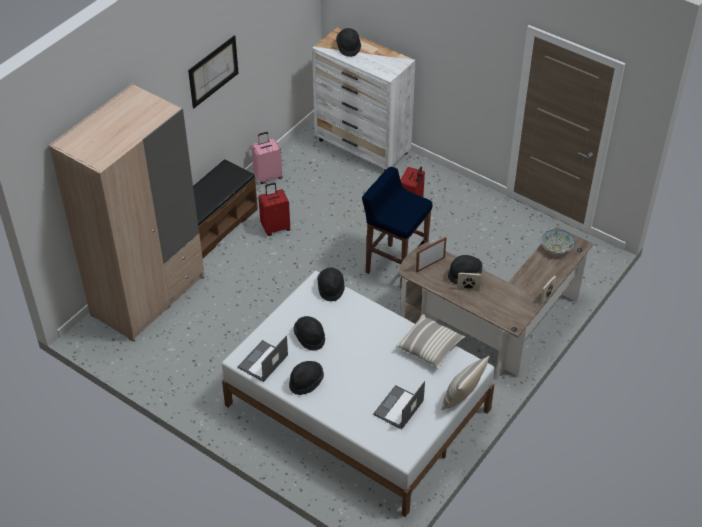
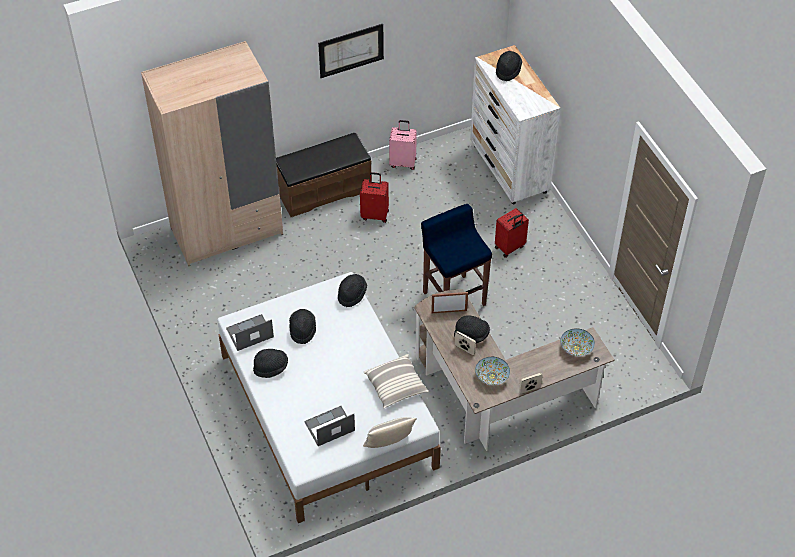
camera: 30 degrees right, 5 degrees up
none -> bowl [475,357,510,385]

